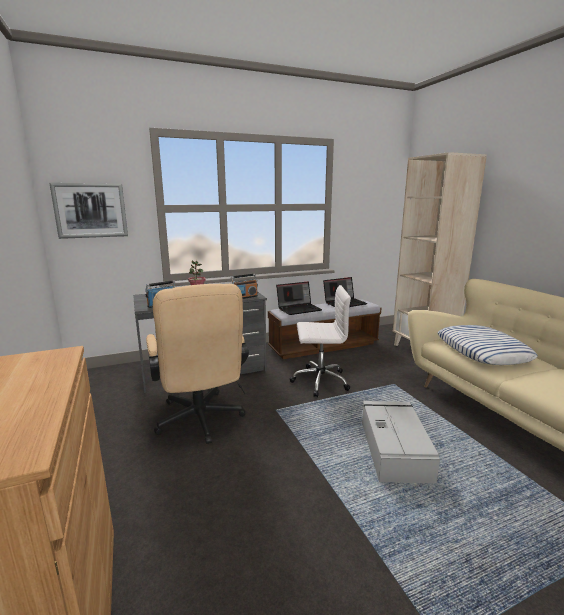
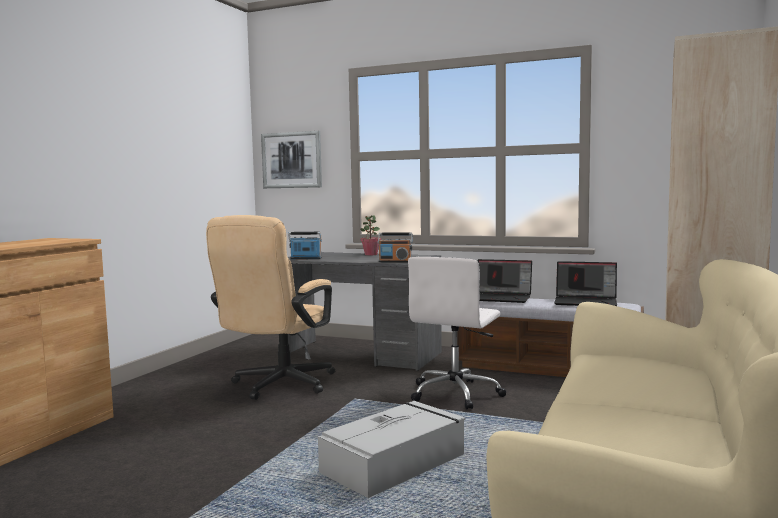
camera: 45 degrees right, 10 degrees down
white office chair [290,285,351,397] -> white office chair turned 75 degrees clockwise [408,257,506,410]
pillow [438,325,538,365] -> none

